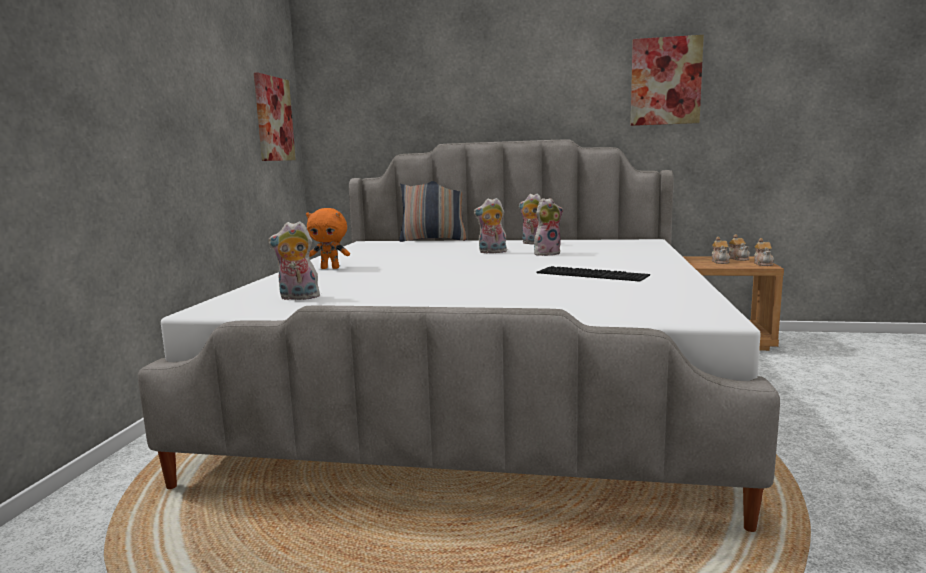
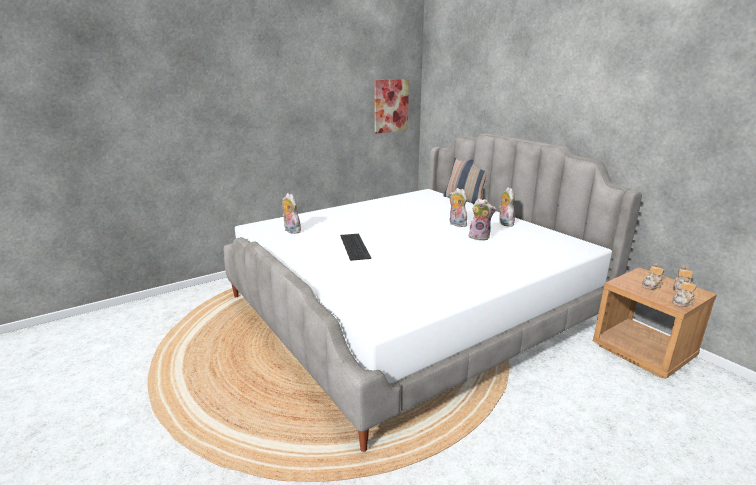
camera: 45 degrees right, 10 degrees up
orange plush toy [306,208,350,269] -> none
keyboard [536,266,650,282] -> keyboard moved to [340,234,371,261]
picture [631,35,704,126] -> none

